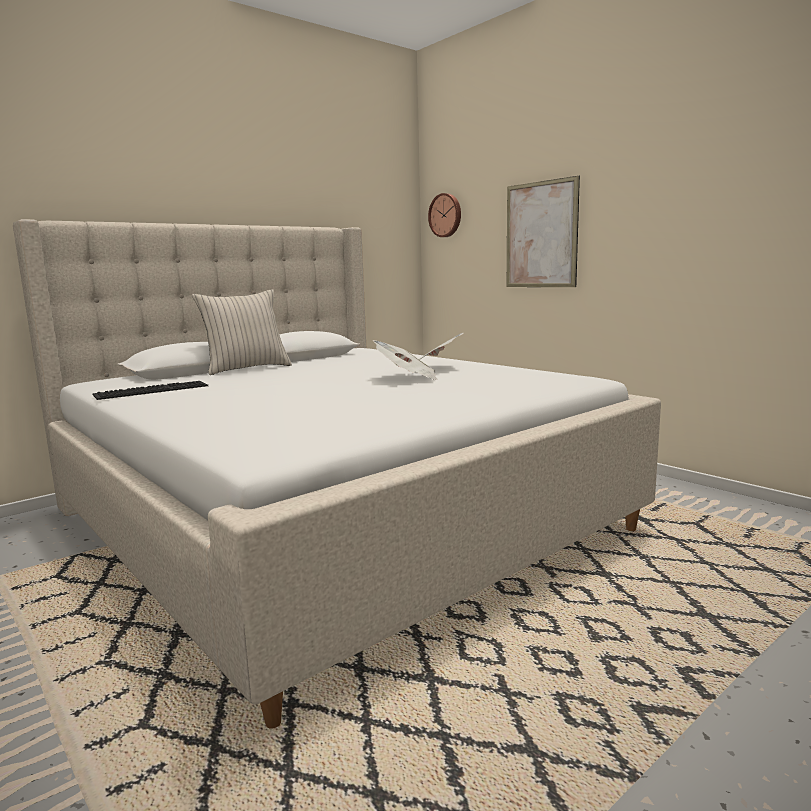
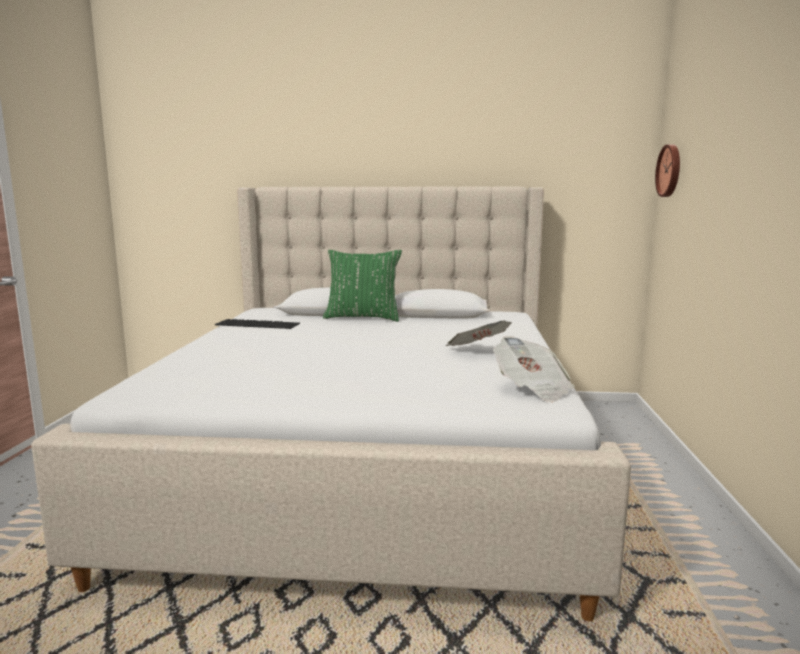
camera: 45 degrees right, 0 degrees up
beige pillow [192,289,292,375] -> green pillow [323,250,402,322]
newspaper [372,340,438,380] -> newspaper moved to [493,336,575,403]
picture [507,176,580,287] -> none

